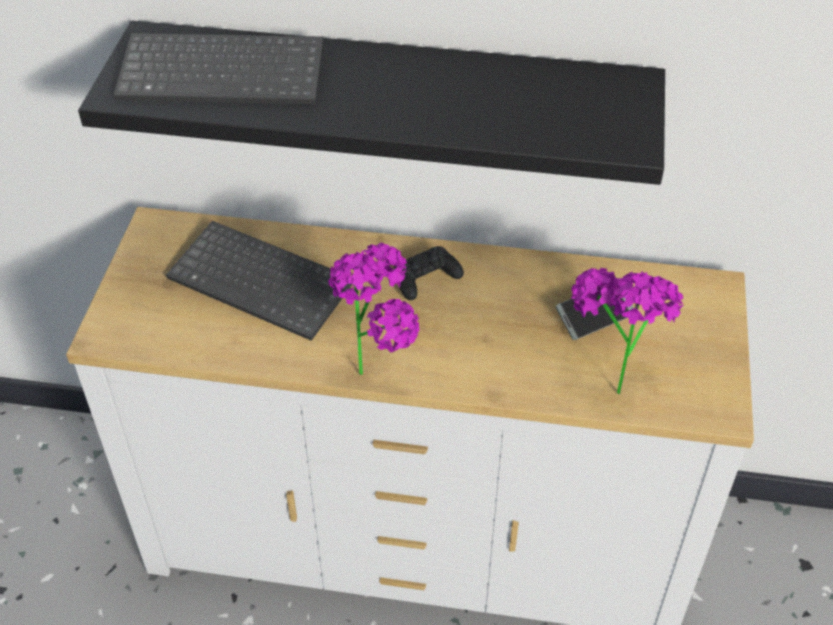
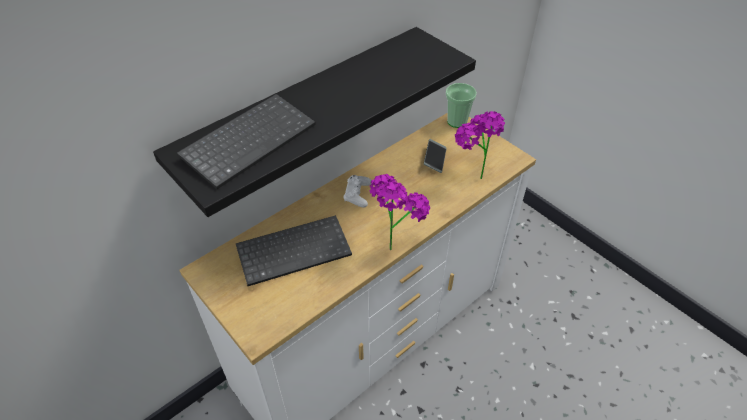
camera: 50 degrees left, 0 degrees up
black game controller [394,246,464,300] -> white game controller [343,175,372,208]
none -> cup [445,83,477,128]

